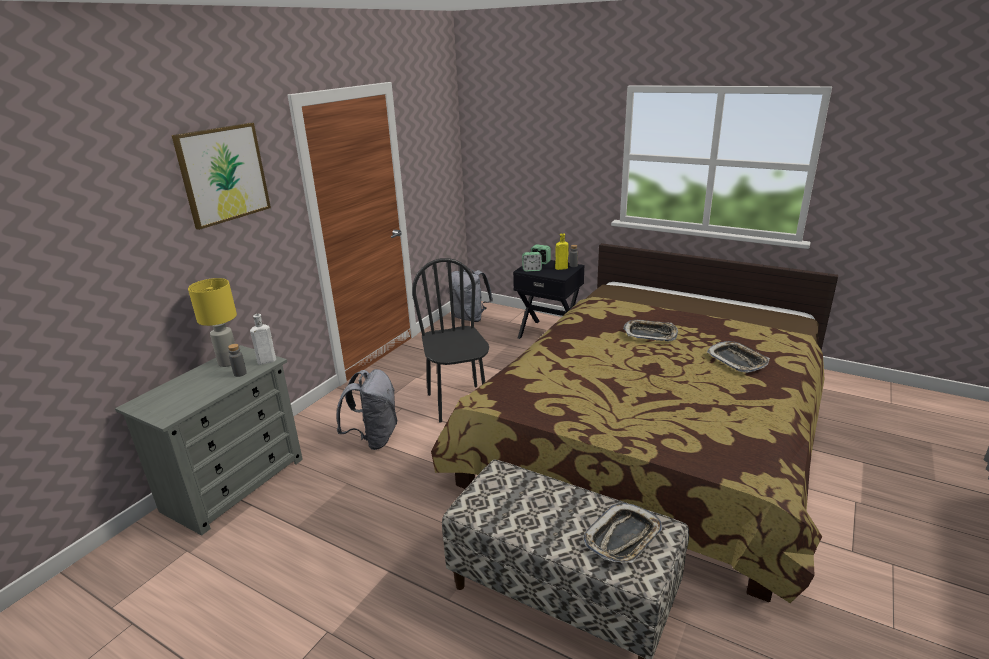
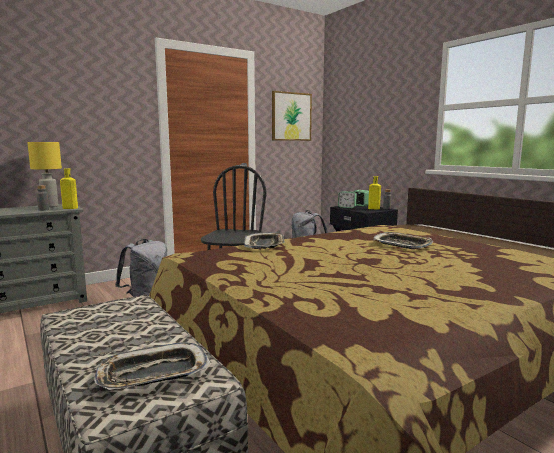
camera: 25 degrees right, 15 degrees down
picture [172,123,271,230] -> picture moved to [272,91,312,141]
white bottle [250,314,276,365] -> yellow bottle [60,168,78,209]
tray [706,341,770,373] -> tray moved to [244,232,285,249]

